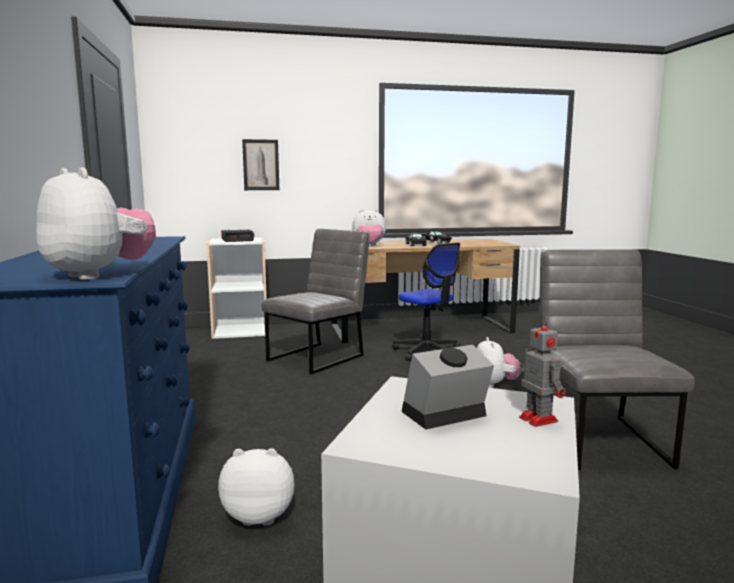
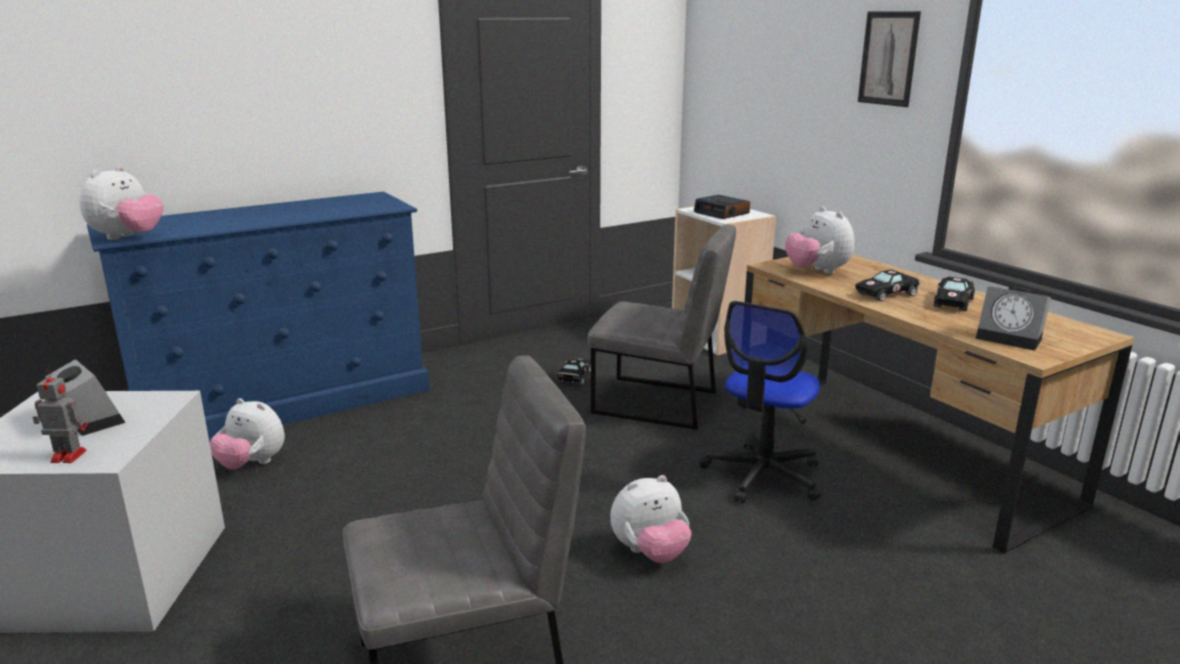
camera: 70 degrees right, 10 degrees up
plush toy [218,448,295,526] -> plush toy turned 135 degrees clockwise [210,398,285,470]
picture [242,139,279,190] -> picture moved to [858,11,921,107]
toy robot [519,317,566,427] -> toy robot turned 135 degrees counterclockwise [32,370,87,463]
none -> black toy car [557,358,591,385]
none -> alarm clock [976,286,1051,350]

